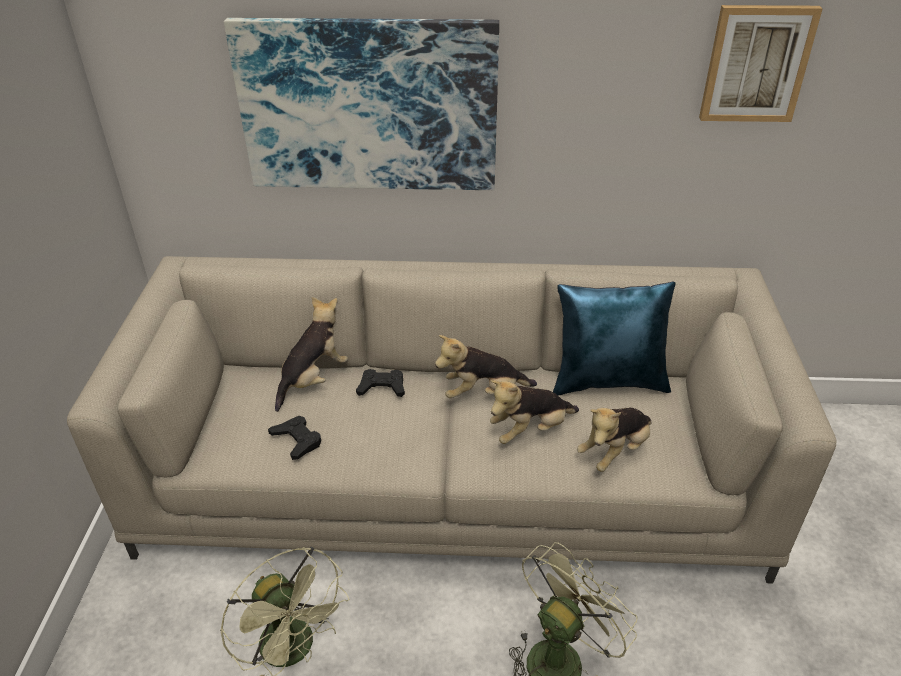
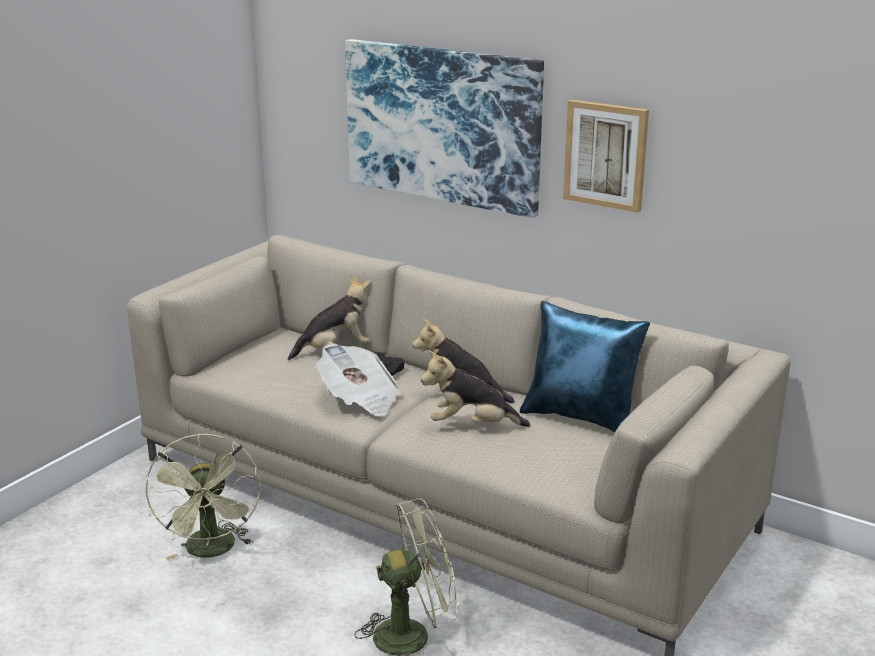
camera: 30 degrees right, 15 degrees down
black game controller [268,416,321,460] -> none
plush toy [577,408,652,472] -> none
picture [699,5,823,122] -> picture moved to [563,100,649,213]
none -> newspaper [316,344,401,417]

